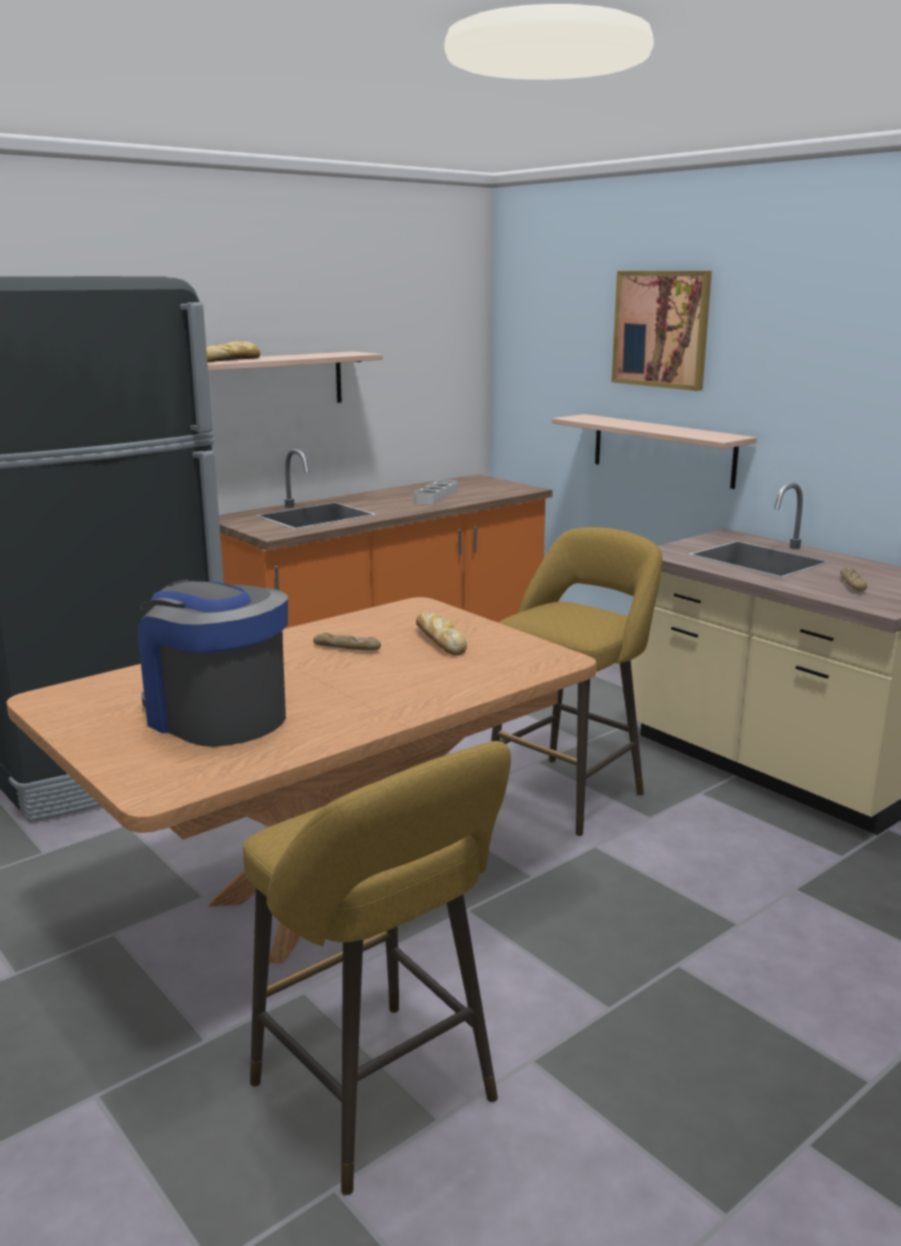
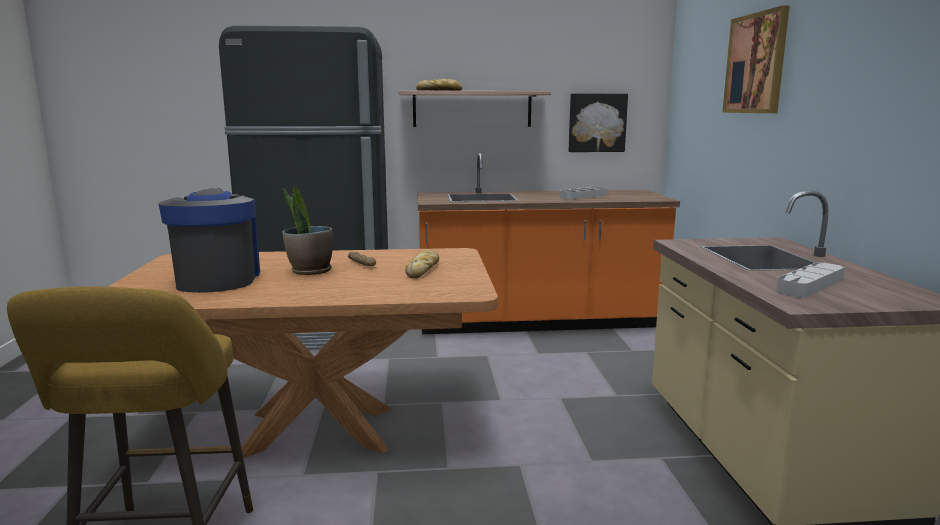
camera: 35 degrees right, 5 degrees down
yellow stool [491,527,662,836] -> none
shelf [552,414,757,489] -> none
bread [840,567,867,591] -> grey tray [776,262,845,298]
none -> potted plant [283,186,333,275]
none -> picture [569,94,628,152]

